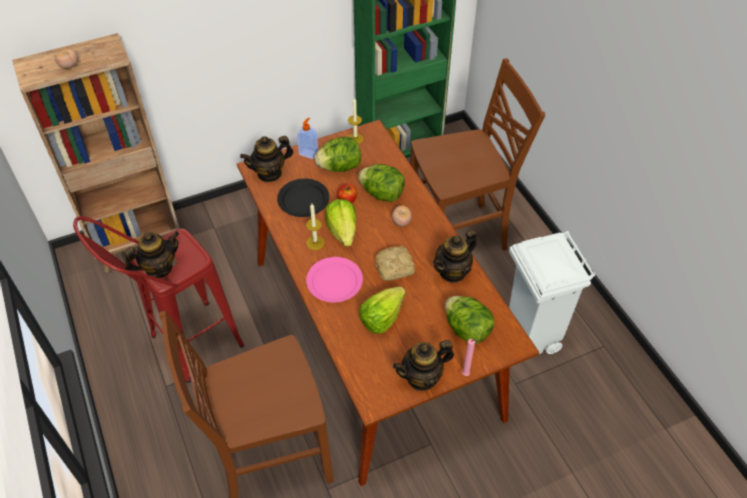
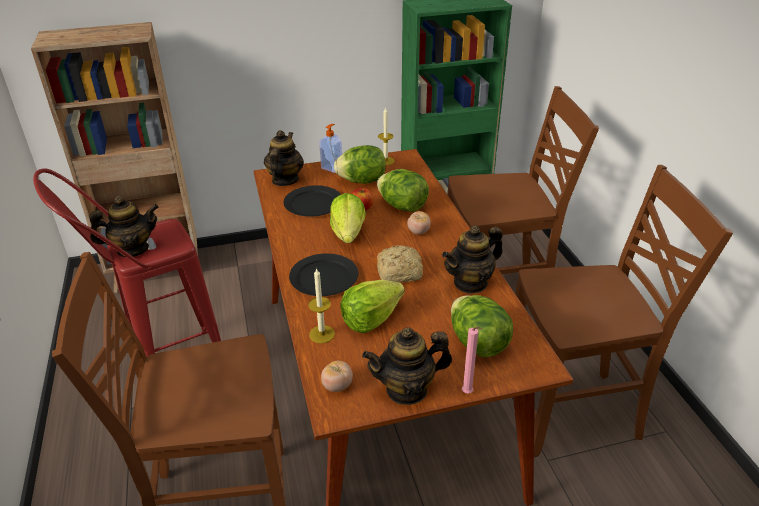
camera: 10 degrees right, 15 degrees down
tomato [55,48,78,69] -> tomato moved to [321,360,353,392]
teapot [240,136,293,182] -> teapot turned 120 degrees clockwise [264,130,304,186]
candle [306,204,325,250] -> candle moved to [308,268,335,343]
pink plate [306,257,363,302] -> black plate [289,253,359,296]
white trash can [509,231,595,354] -> brown chair [515,165,733,457]

